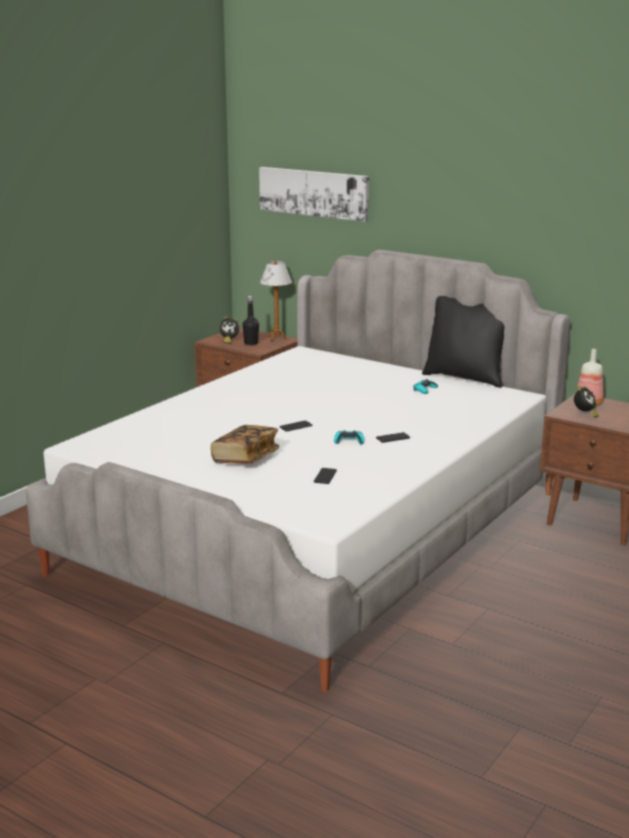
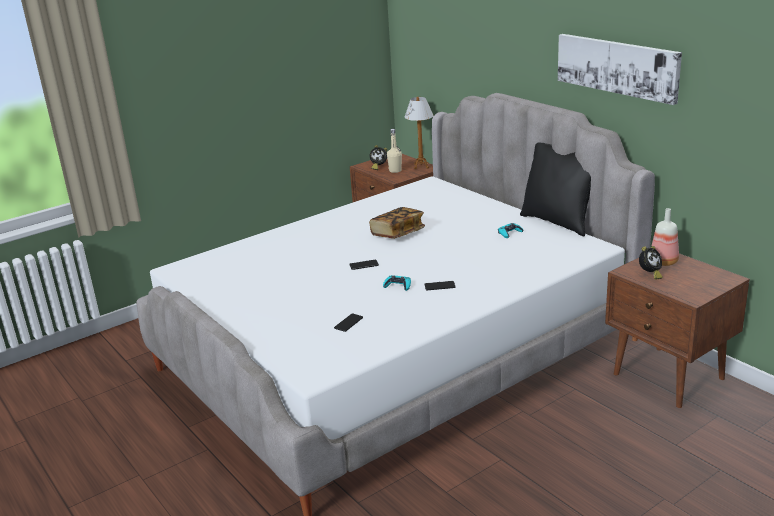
camera: 20 degrees right, 5 degrees up
book [211,425,279,464] -> book moved to [369,207,425,239]
black bottle [242,296,259,345] -> beige bottle [387,129,402,173]
picture [259,167,369,222] -> picture moved to [558,34,682,105]

